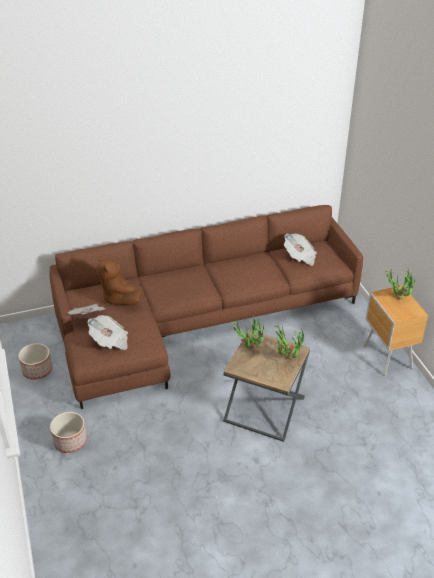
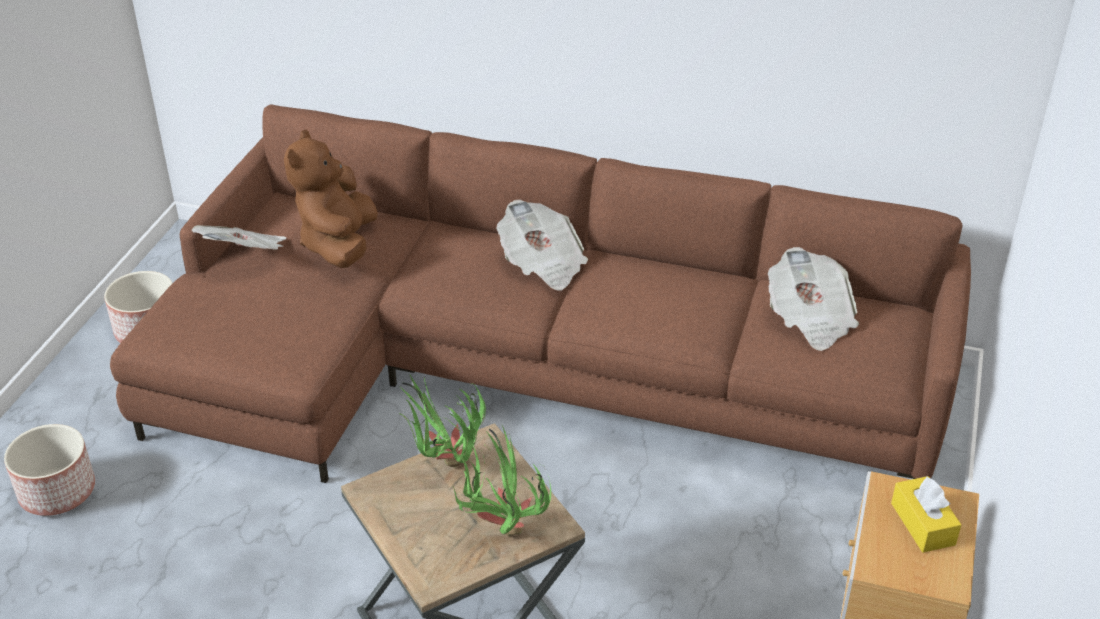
camera: 35 degrees right, 0 degrees up
newspaper [87,315,128,350] -> newspaper moved to [496,199,588,290]
potted plant [385,268,415,299] -> yellow tissue box [891,476,961,553]

